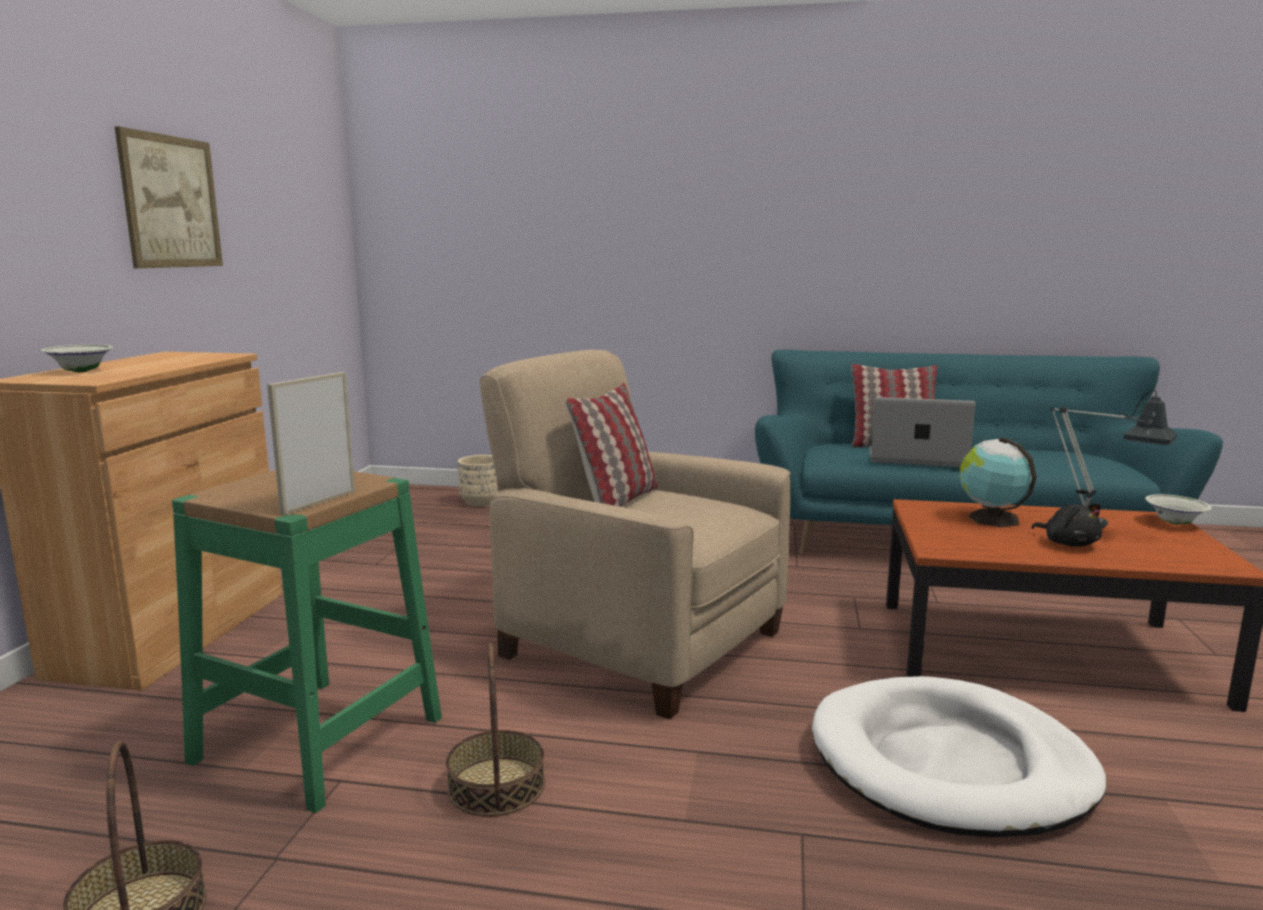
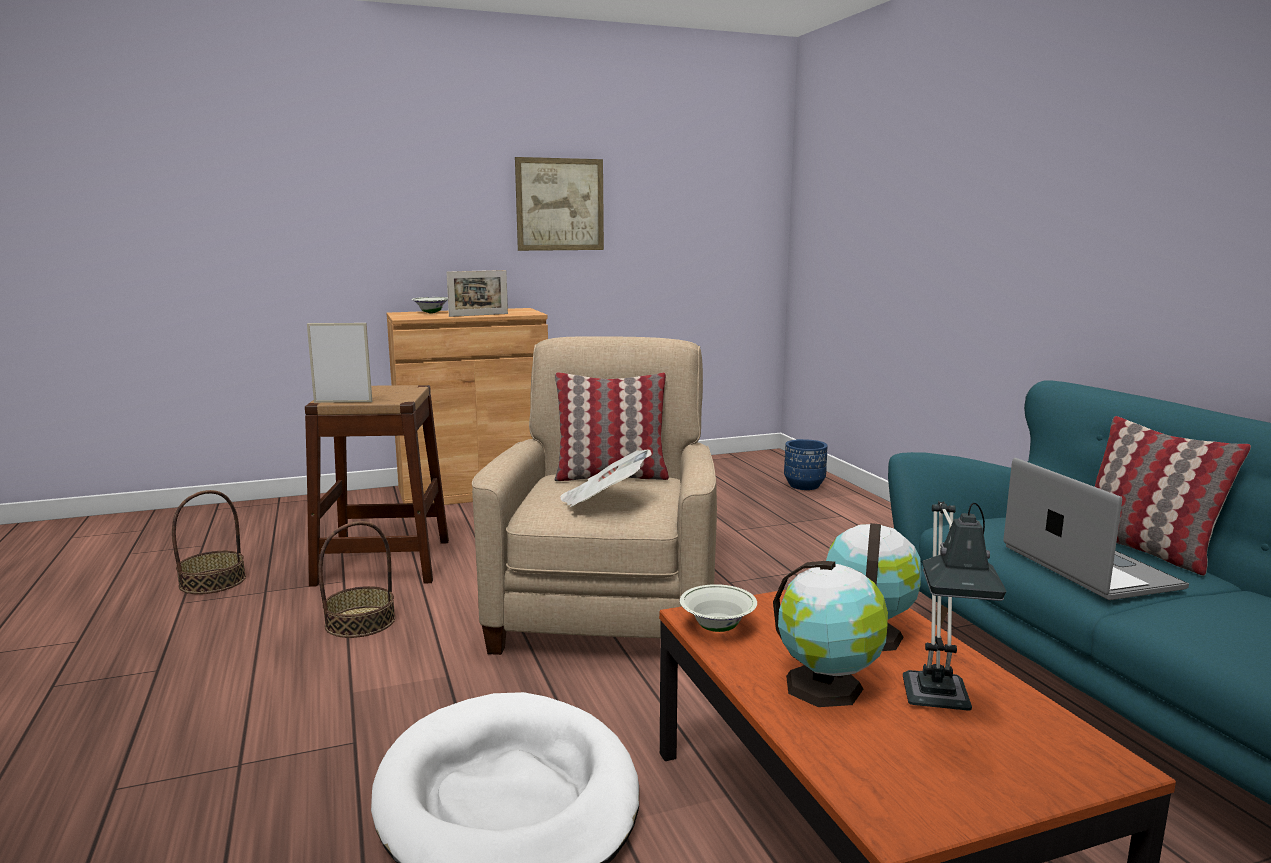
camera: 60 degrees right, 0 degrees up
green stool [172,470,442,813] -> brown stool [305,385,449,587]
beige planter [458,455,498,507] -> blue planter [784,439,828,490]
black plush toy [1031,503,1102,547] -> globe [773,561,888,707]
white bowl [1145,494,1212,525] -> white bowl moved to [680,584,757,632]
none -> picture frame [446,270,508,317]
none -> newspaper [560,450,652,507]

